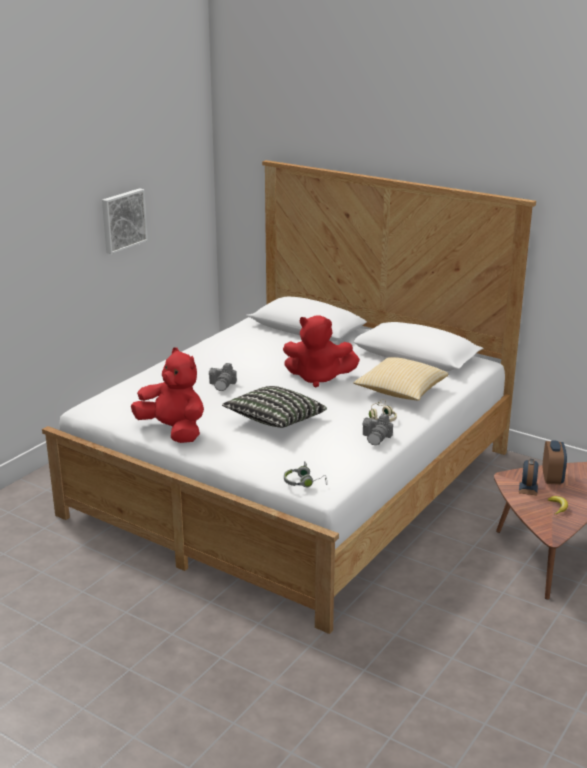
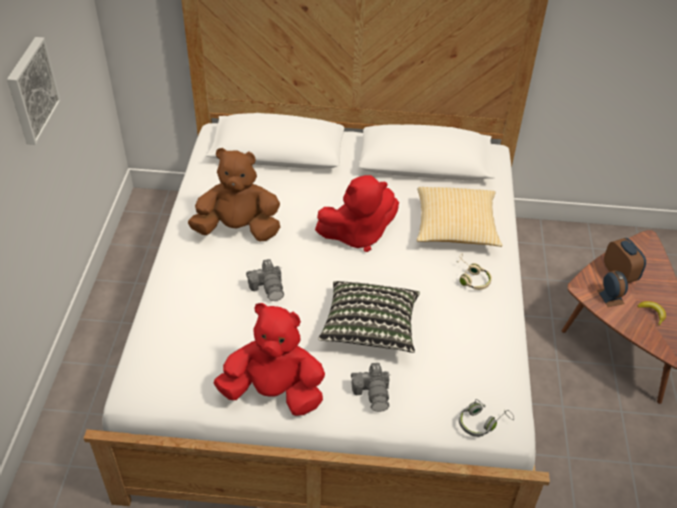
camera: 30 degrees left, 20 degrees up
camera [362,413,393,445] -> camera moved to [351,363,390,412]
none -> brown plush toy [188,148,280,242]

